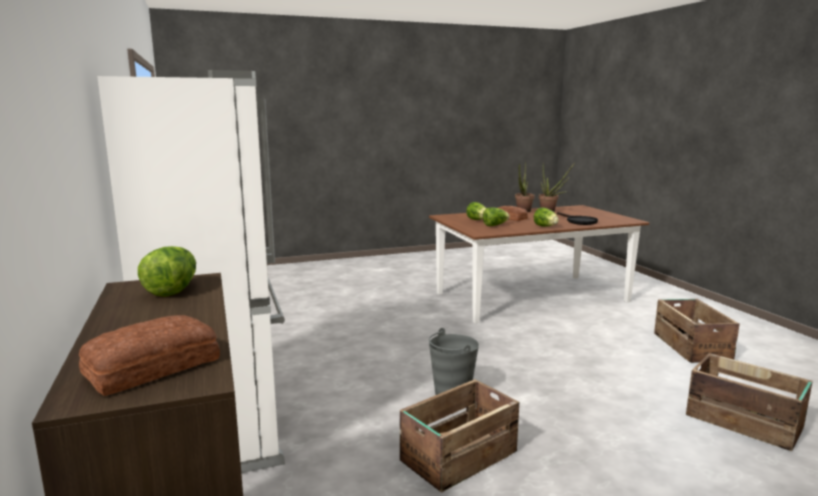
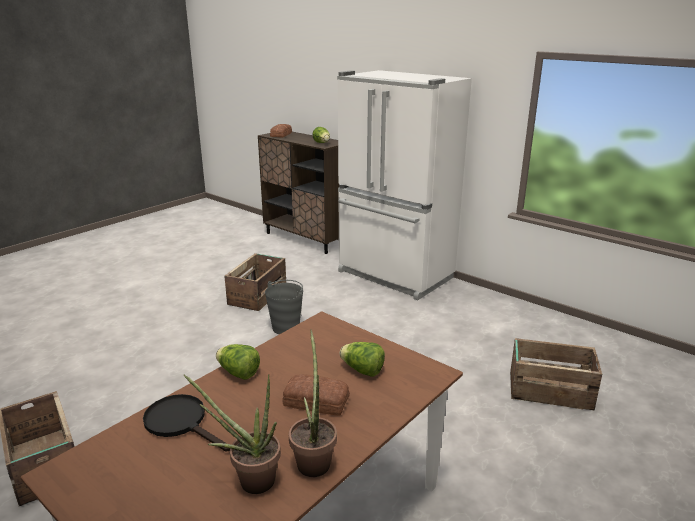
camera: 150 degrees right, 10 degrees up
lettuce [483,207,510,226] -> none
crate [686,353,813,451] -> crate moved to [510,338,602,411]

